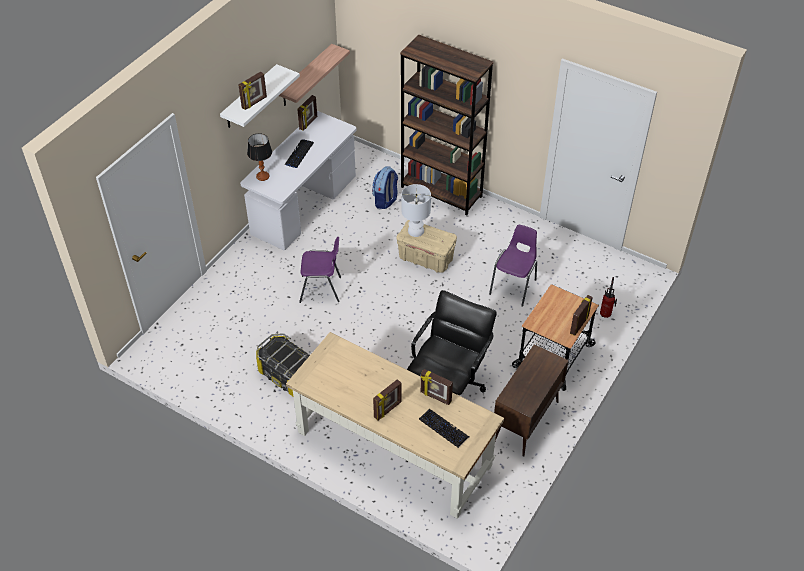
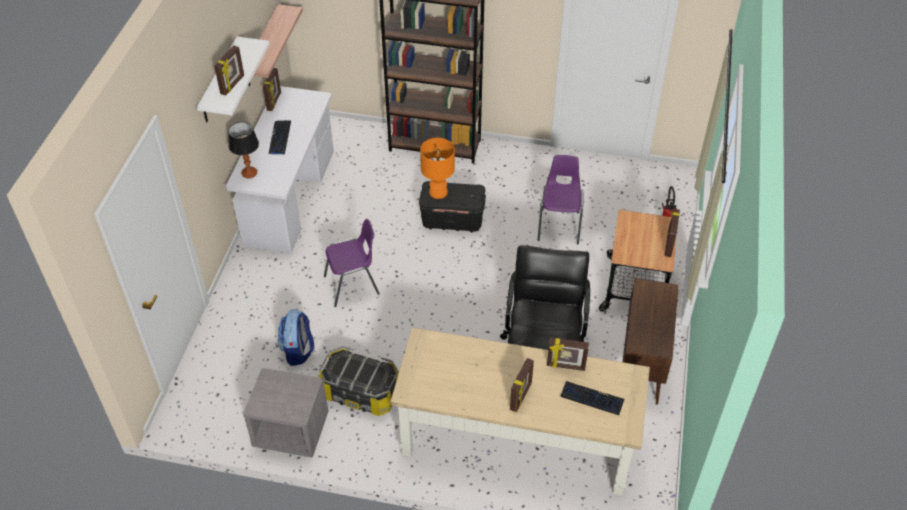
camera: 20 degrees left, 0 degrees up
backpack [372,166,398,209] -> backpack moved to [278,309,314,366]
beige storage box [397,220,457,273] -> black storage box [419,181,486,232]
white table lamp [401,184,431,237] -> orange table lamp [420,138,455,199]
none -> grey nightstand [243,368,328,458]

